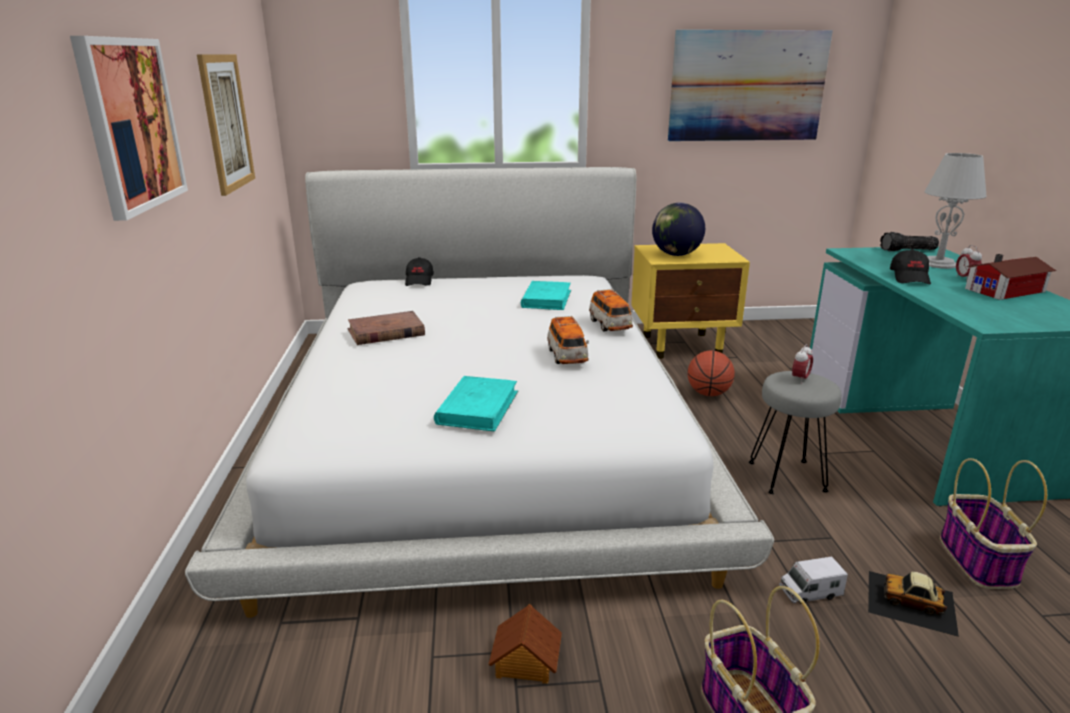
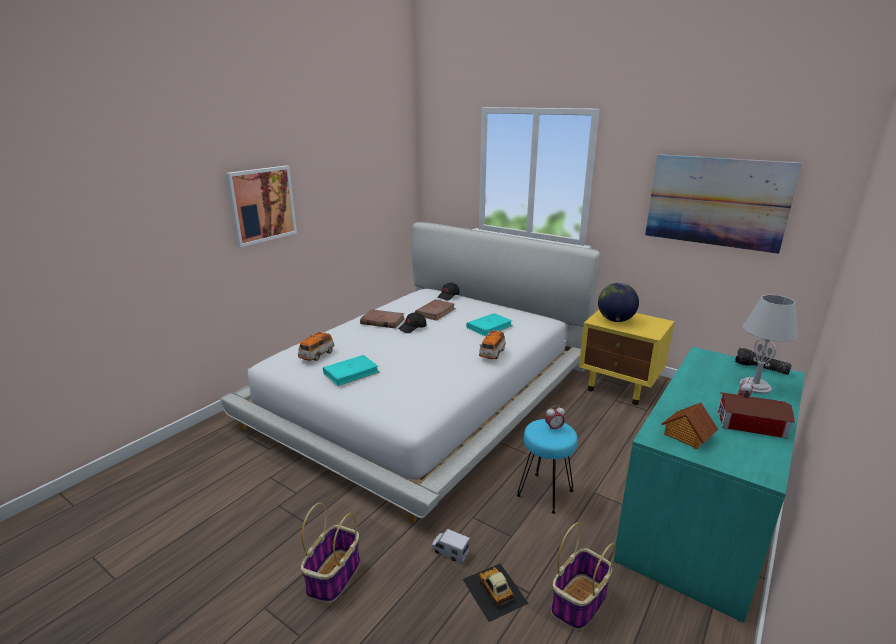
camera: 40 degrees right, 0 degrees up
picture [197,54,255,196] -> none
toy house [488,604,562,684] -> toy house moved to [661,402,718,449]
toy car [547,315,589,364] -> toy car moved to [298,331,334,361]
basketball [688,351,735,396] -> none
grey stool [749,371,842,494] -> turquoise stool [517,419,578,514]
black cap [890,249,931,284] -> black cap moved to [398,312,426,333]
none -> brown book [415,300,456,321]

